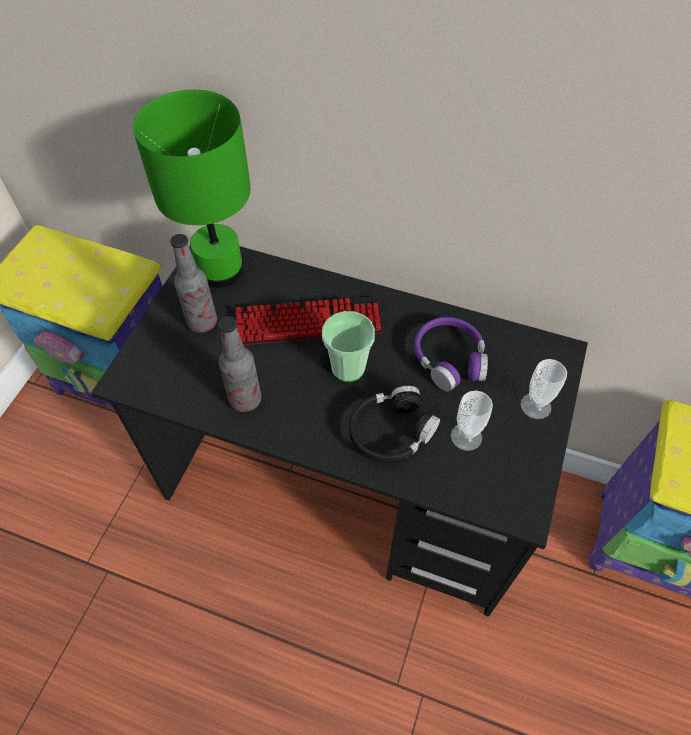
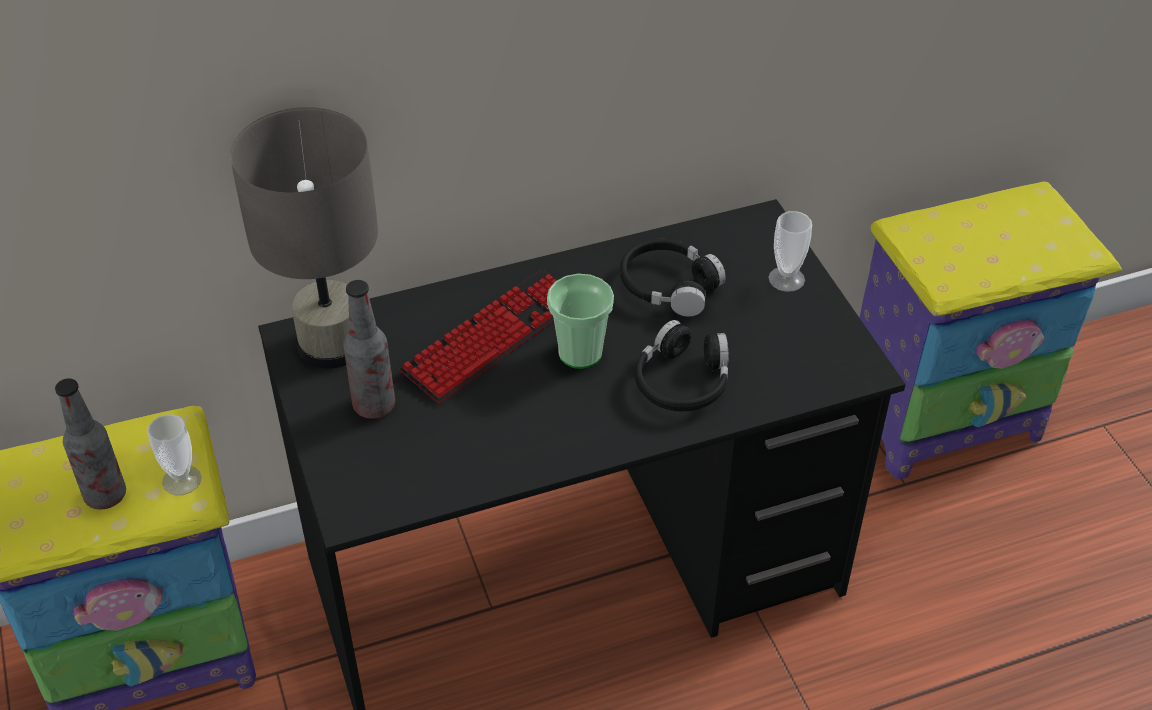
camera: 40 degrees left, 10 degrees down
green table lamp [133,90,250,288] -> grey table lamp [231,107,378,369]
bottle [218,316,262,412] -> bottle moved to [55,378,126,509]
purple headphones [414,317,488,392] -> black headphones [620,239,726,317]
cup [451,391,493,451] -> cup moved to [147,414,202,495]

